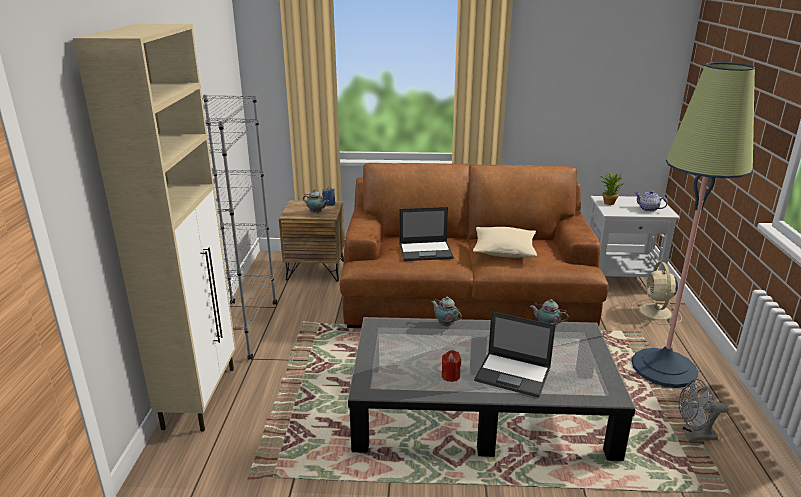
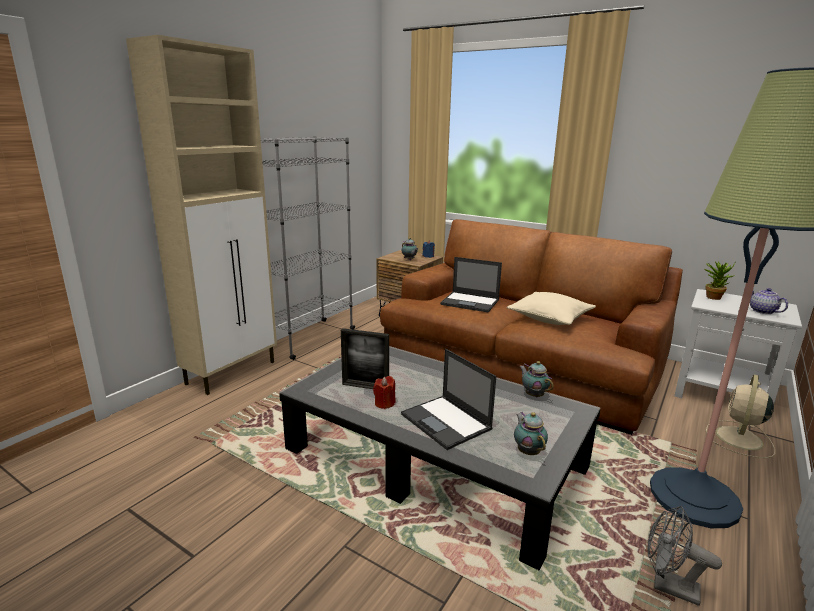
camera: 30 degrees right, 5 degrees down
teapot [431,296,462,326] -> teapot moved to [514,412,548,455]
none -> picture frame [341,328,389,389]

